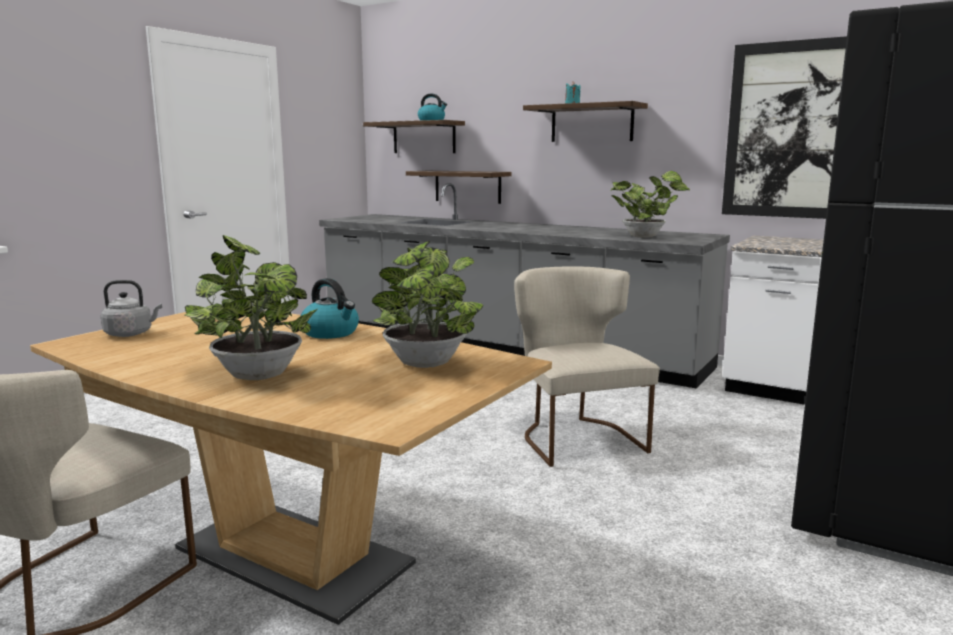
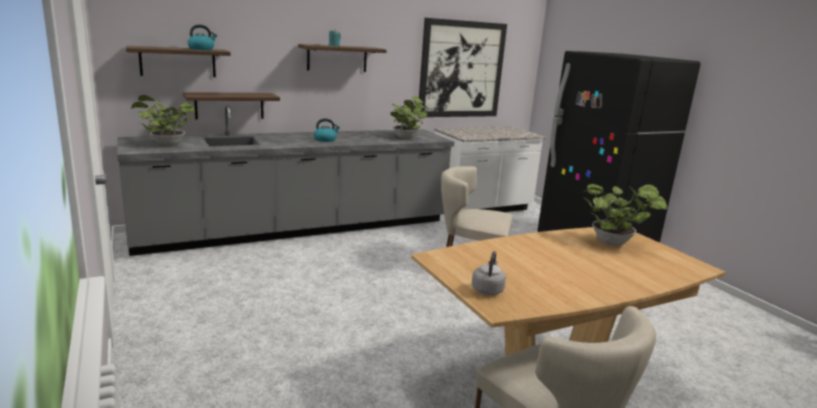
camera: 60 degrees left, 5 degrees up
potted plant [185,235,318,380] -> potted plant moved to [131,95,195,146]
kettle [301,278,359,339] -> kettle moved to [314,118,340,142]

